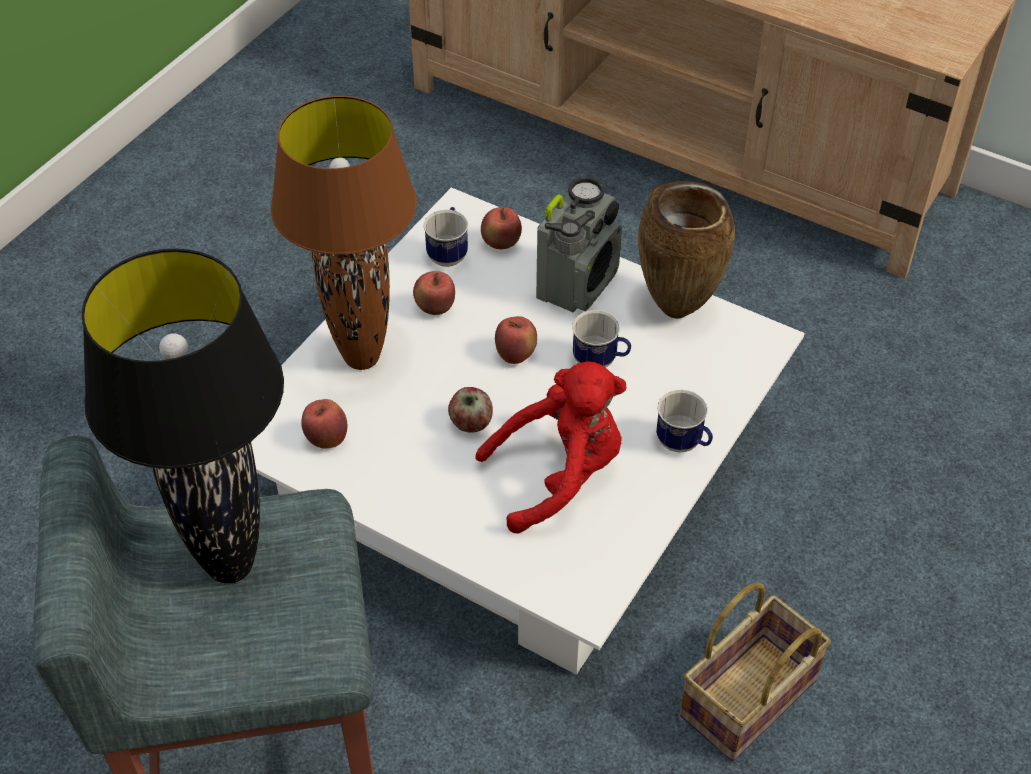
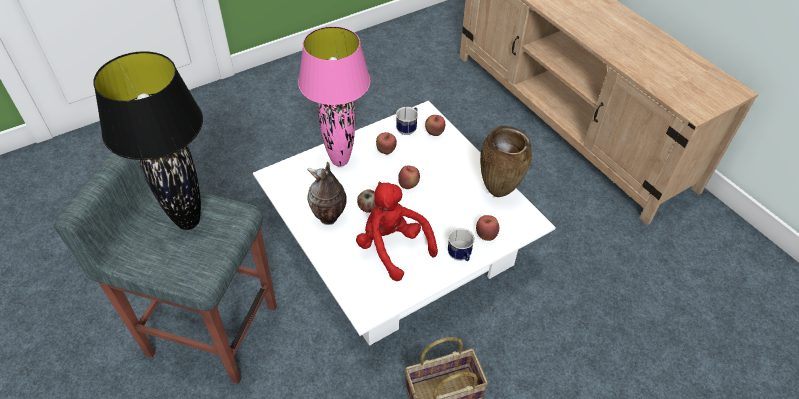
camera: 25 degrees right, 0 degrees up
brown table lamp [271,96,417,370] -> pink table lamp [298,26,370,167]
apple [301,399,347,448] -> apple moved to [476,215,499,241]
red plush toy [475,361,627,533] -> red plush toy turned 135 degrees counterclockwise [356,182,438,281]
radio [536,177,622,313] -> none
mug [572,310,631,368] -> none
none -> vase [307,162,347,225]

